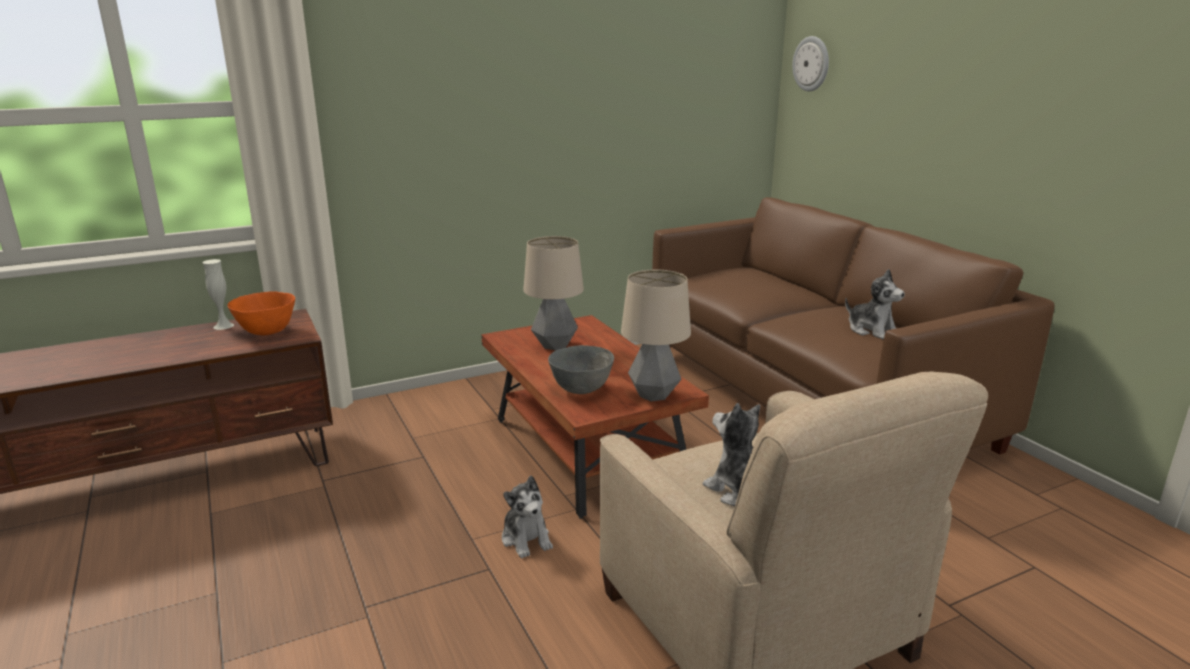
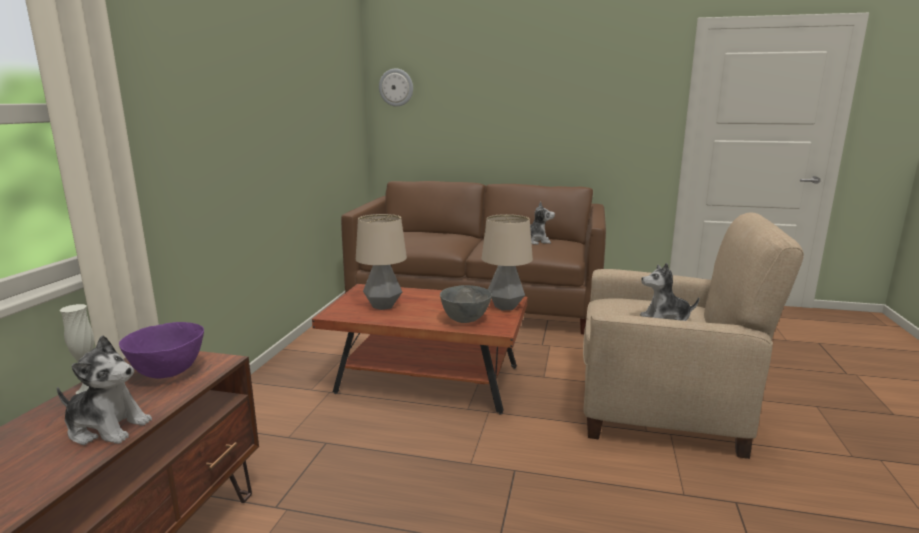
camera: 50 degrees left, 5 degrees down
orange bowl [227,292,295,335] -> purple bowl [119,322,204,379]
plush toy [502,476,553,558] -> plush toy moved to [57,335,152,445]

